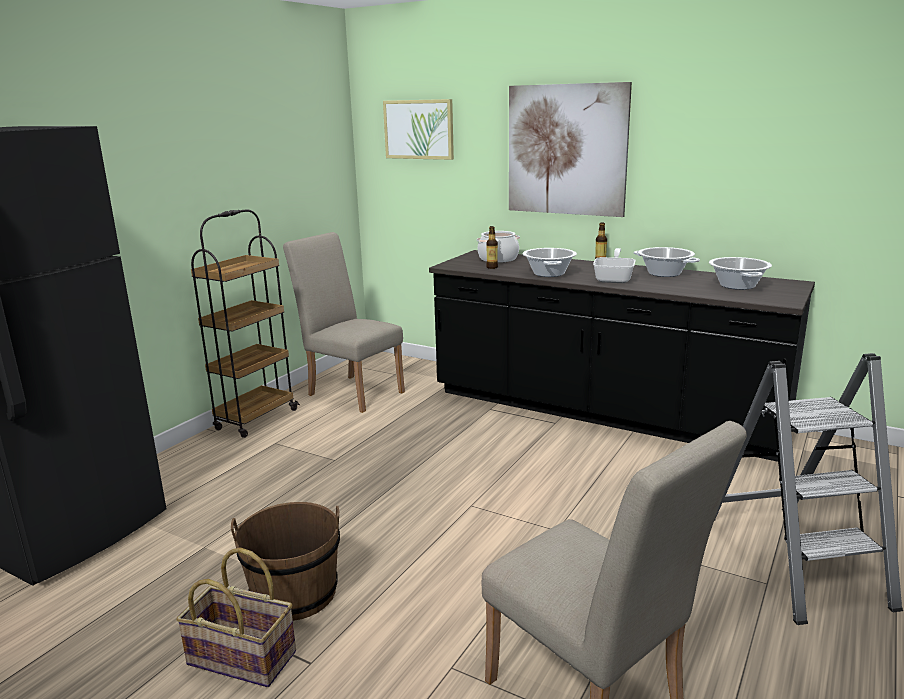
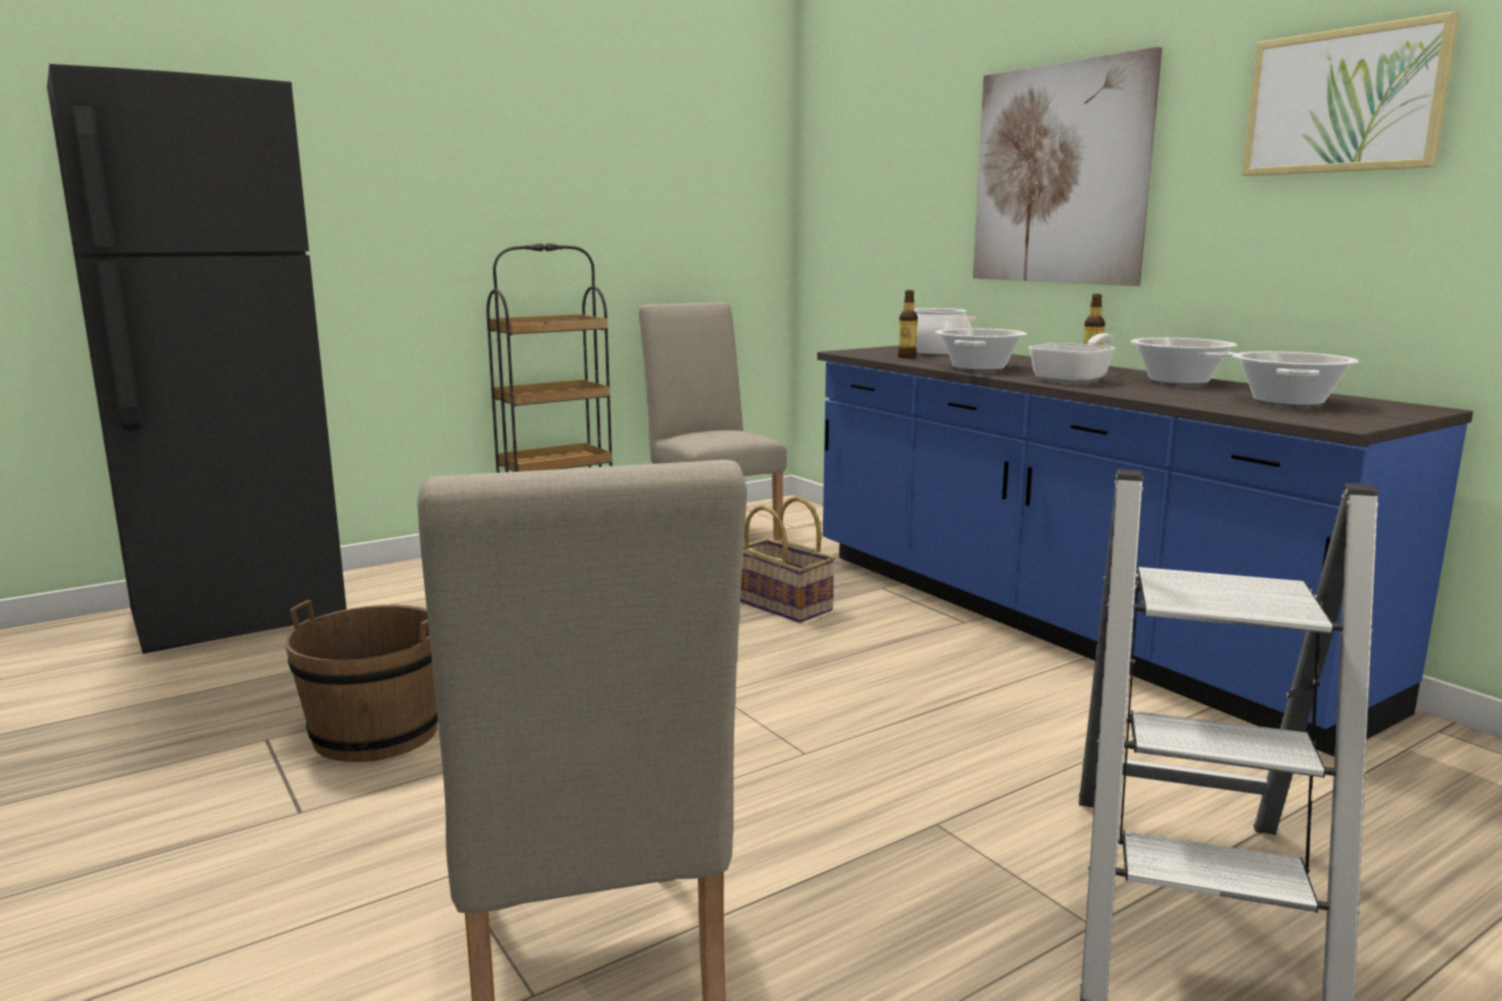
camera: 25 degrees right, 5 degrees down
basket [176,548,296,687] -> basket moved to [740,496,836,623]
picture [383,99,454,160] -> picture moved to [1242,11,1460,176]
black counter [429,250,815,462] -> blue counter [817,345,1473,757]

